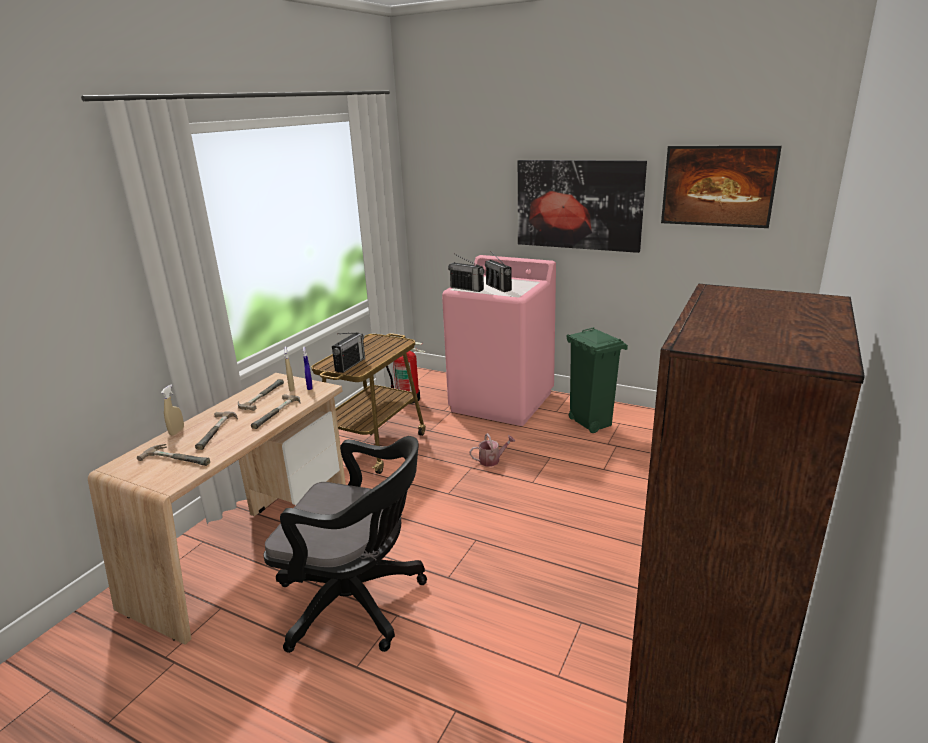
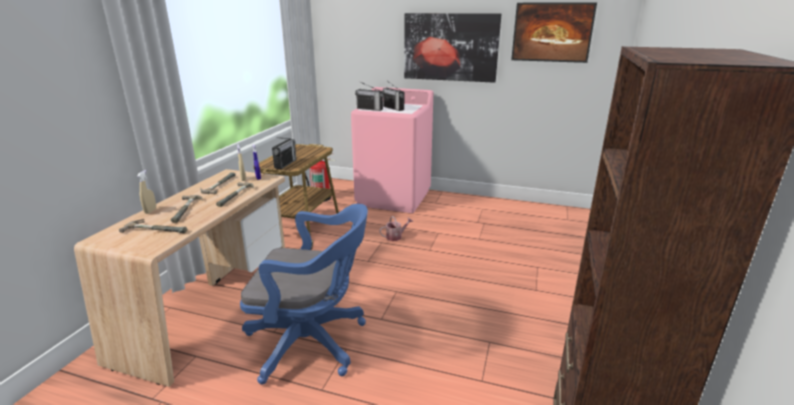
camera: 10 degrees left, 0 degrees up
black office chair [263,436,427,653] -> blue office chair [240,204,368,385]
green trash can [566,327,628,433] -> none

